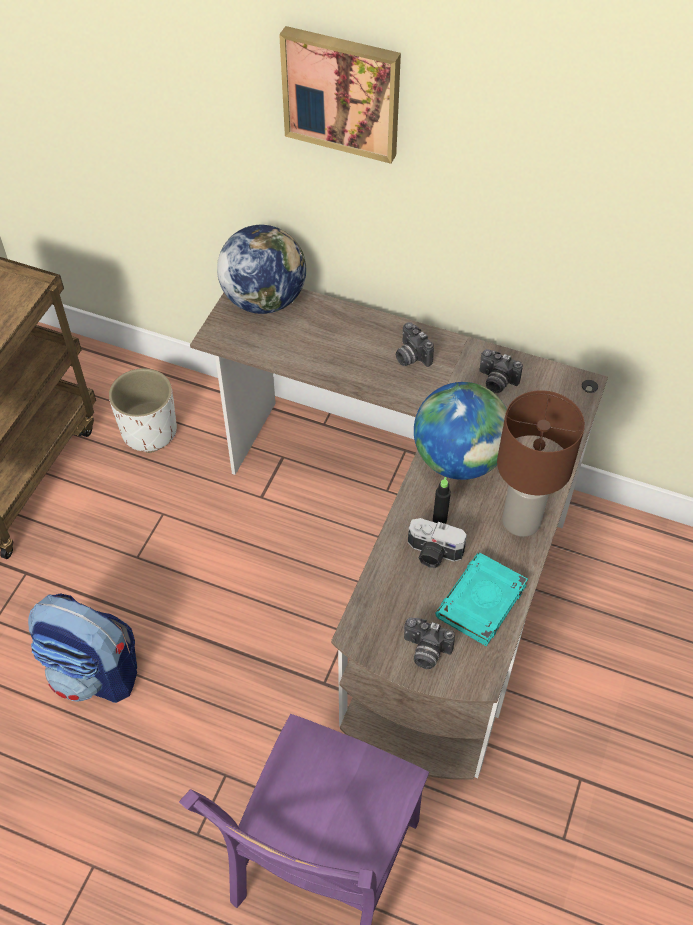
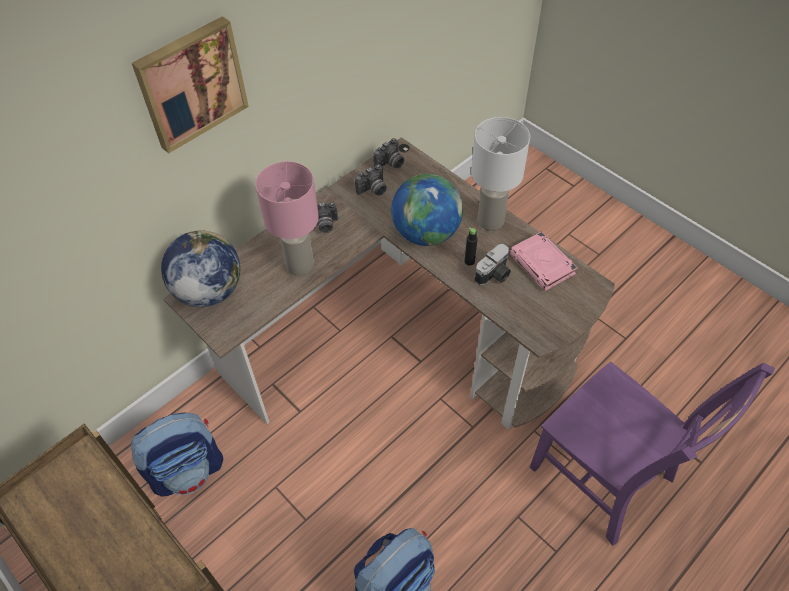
camera: 65 degrees left, 0 degrees up
white planter [109,368,177,453] -> backpack [131,412,223,496]
camera [404,618,455,669] -> camera moved to [373,138,404,168]
turquoise book [435,553,528,647] -> pink book [509,232,578,291]
brown table lamp [497,390,585,537] -> white table lamp [471,117,530,231]
none -> pink table lamp [255,161,319,276]

